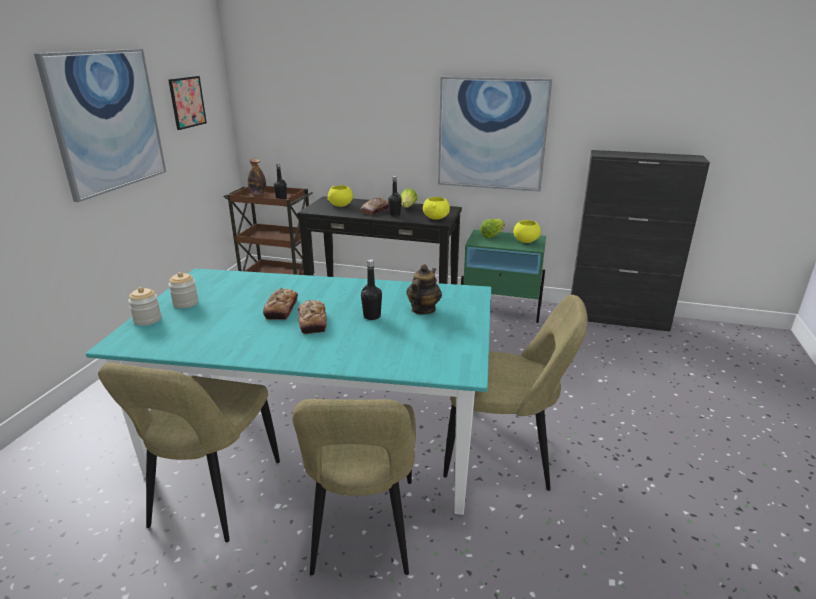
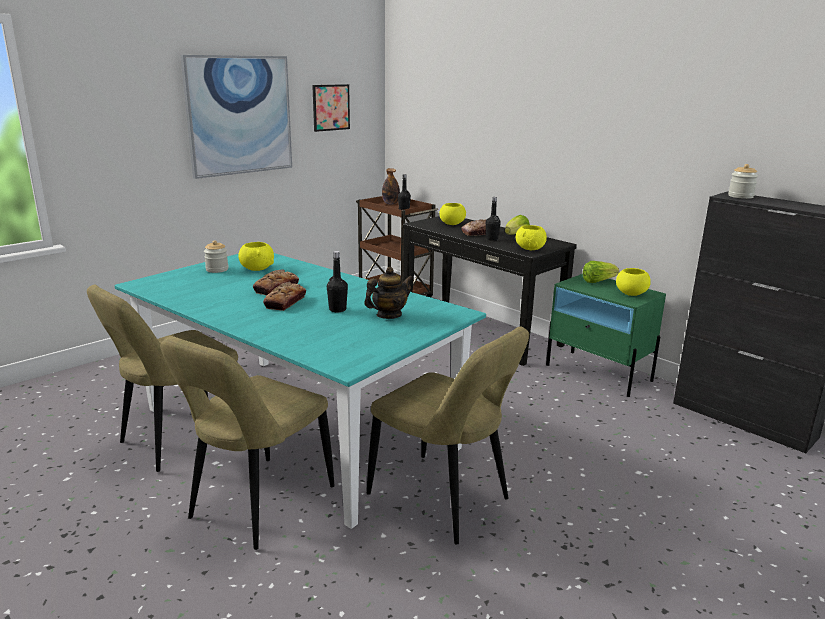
camera: 30 degrees right, 5 degrees down
jar [128,287,161,326] -> jar moved to [728,164,758,199]
picture [438,77,552,191] -> none
none -> yellow bowl [238,242,274,271]

